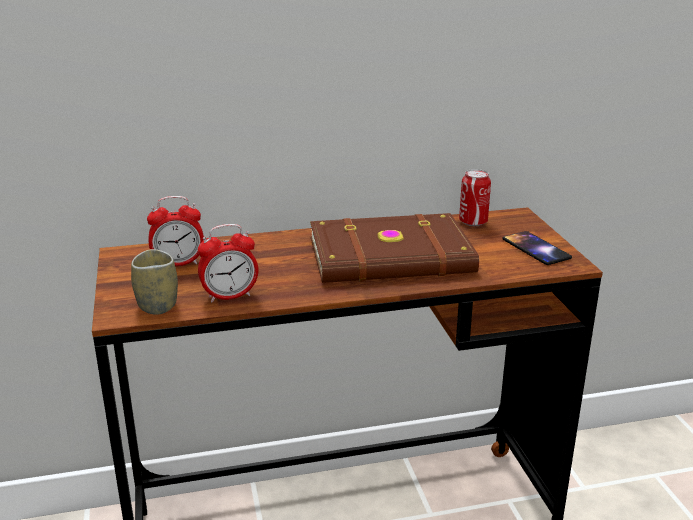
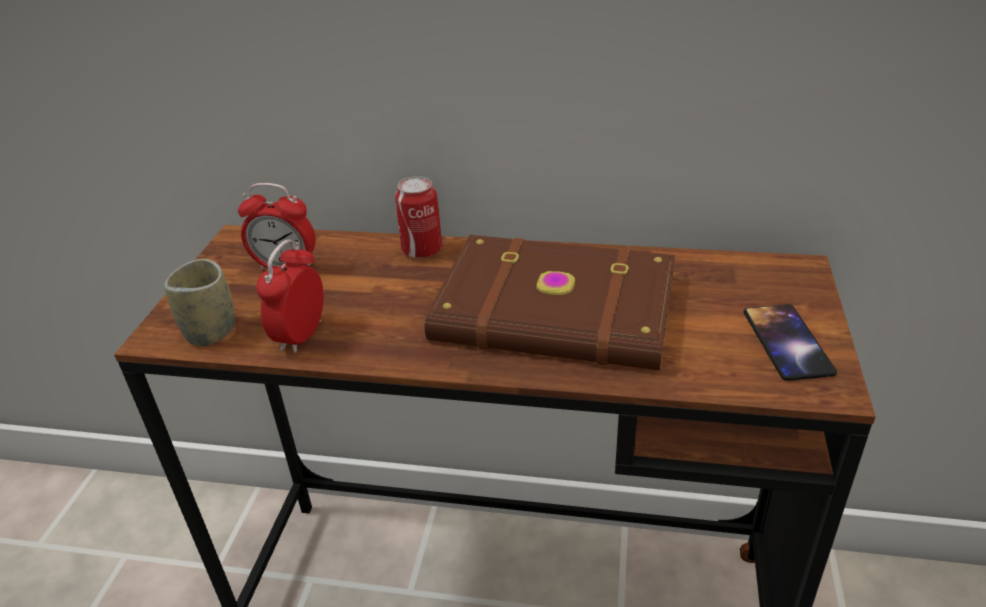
camera: 25 degrees right, 10 degrees up
alarm clock [198,224,258,302] -> alarm clock turned 105 degrees clockwise [256,239,324,353]
can [459,169,491,226] -> can moved to [395,176,442,259]

